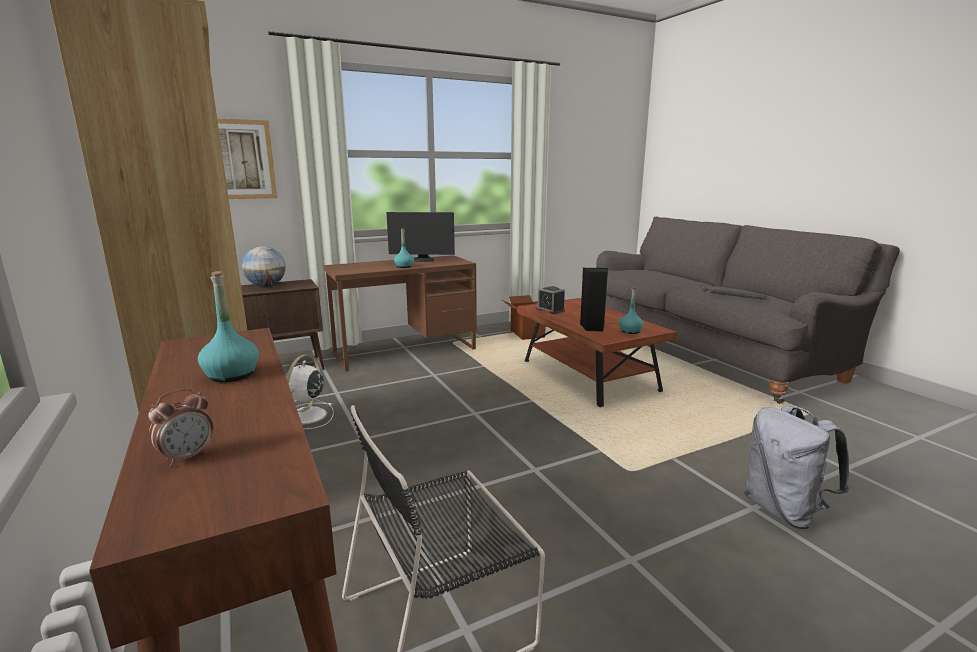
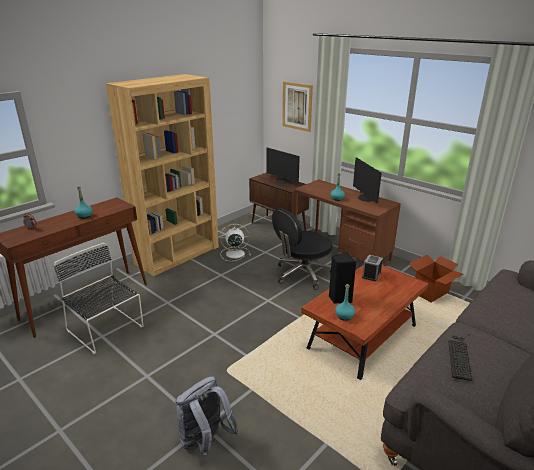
camera: 70 degrees right, 10 degrees up
globe [241,246,285,287] -> monitor [266,148,300,184]
none -> black office chair [272,208,332,290]

